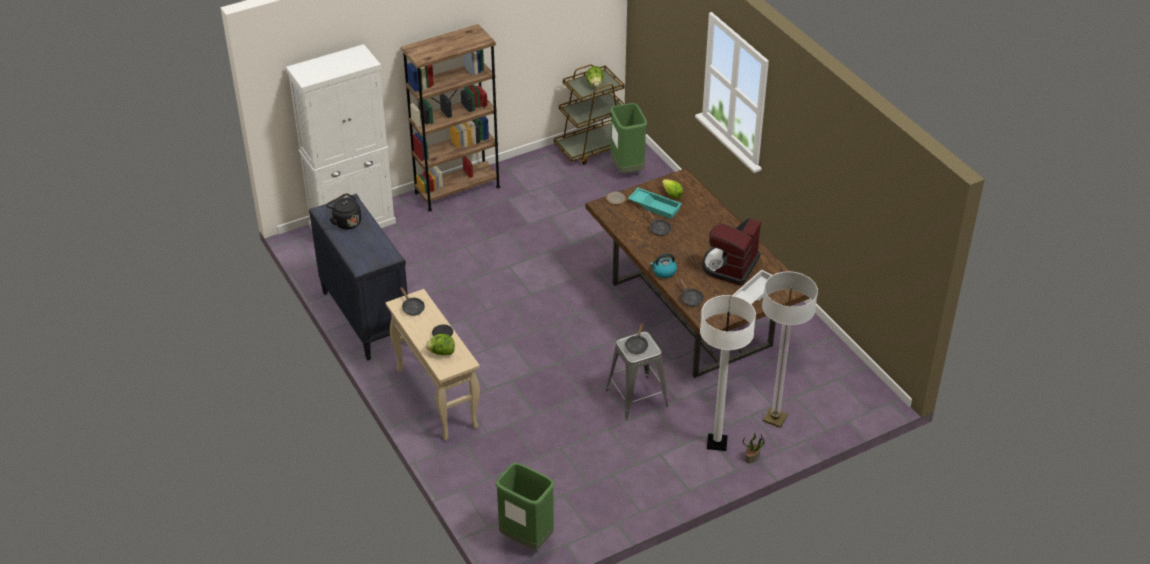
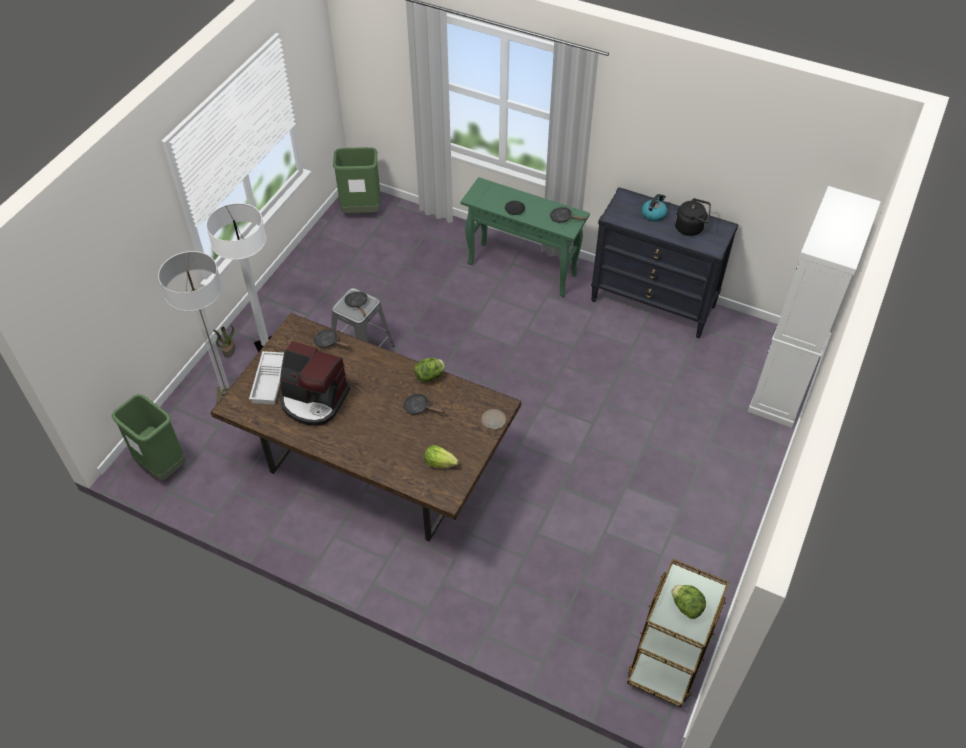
camera: 145 degrees right, 10 degrees up
beige console table [386,289,480,440] -> green console table [461,177,590,297]
brown bookcase [401,24,500,212] -> none
lettuce [426,334,455,355] -> lettuce moved to [414,358,445,382]
green trash can [610,103,647,173] -> green trash can moved to [112,394,186,480]
turquoise tray [628,188,682,219] -> none
kettle [650,253,677,278] -> kettle moved to [642,194,667,222]
coffee machine [702,218,761,285] -> coffee machine turned 120 degrees clockwise [280,341,350,426]

